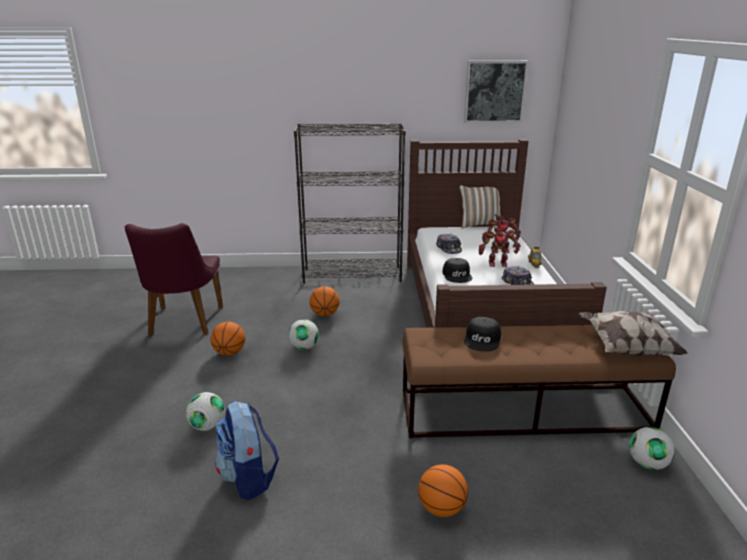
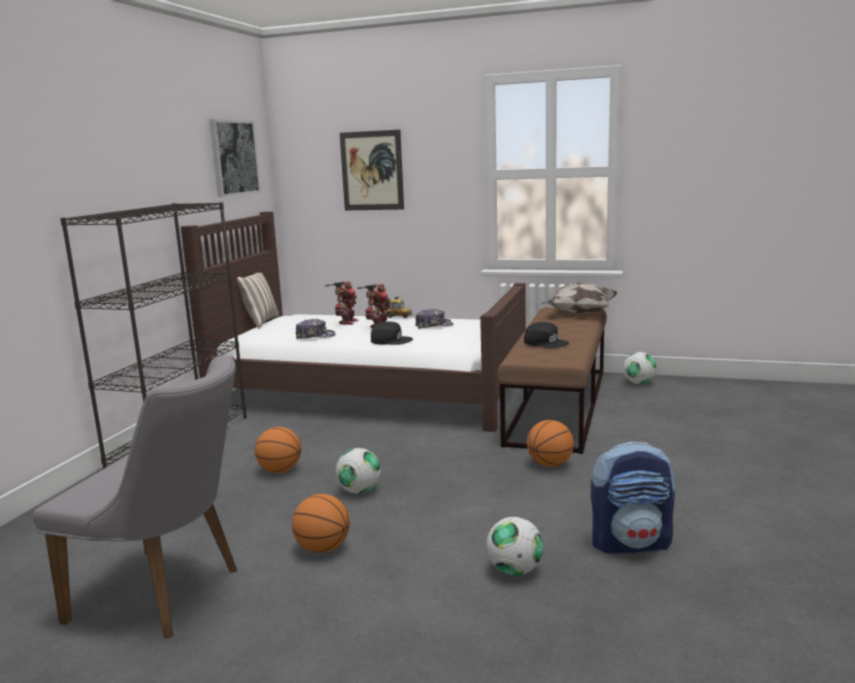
camera: 70 degrees left, 10 degrees down
purple chair [124,223,223,335] -> grey chair [32,355,237,639]
basketball [418,464,468,517] -> basketball moved to [527,420,574,467]
none -> picture [340,130,404,210]

